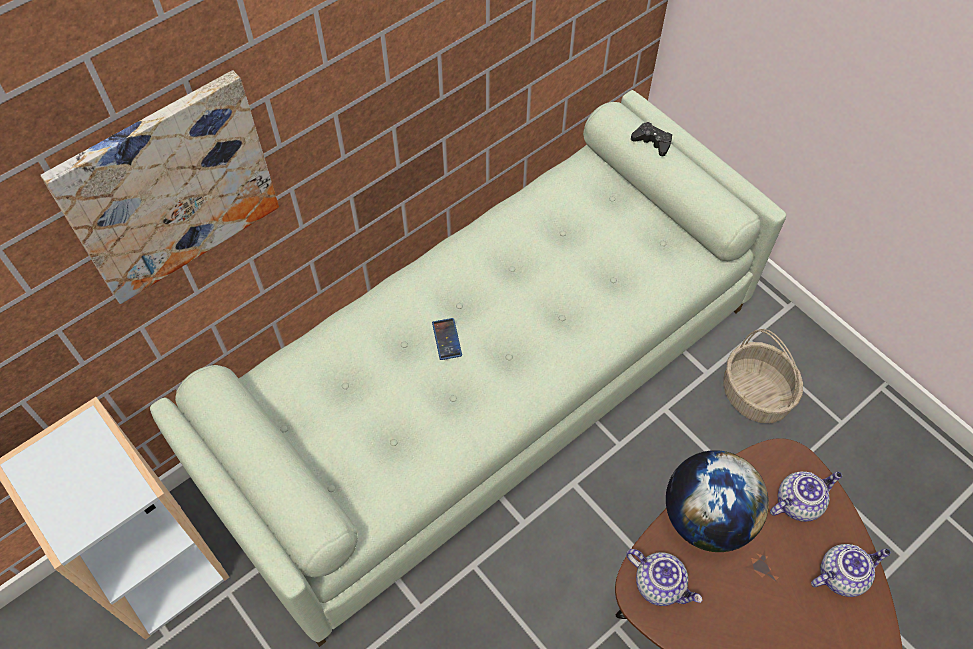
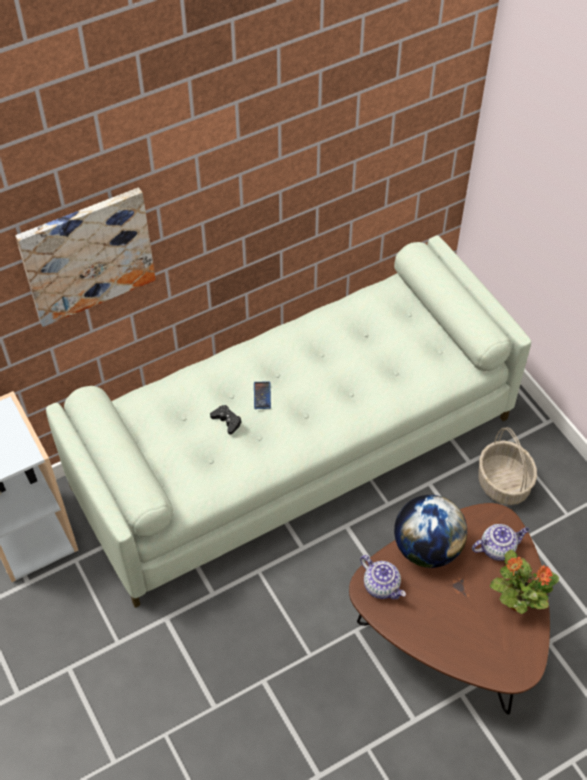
camera: 10 degrees right, 5 degrees down
black game controller [631,122,672,156] -> black game controller moved to [210,405,242,435]
teapot [811,544,891,597] -> potted plant [490,550,559,614]

